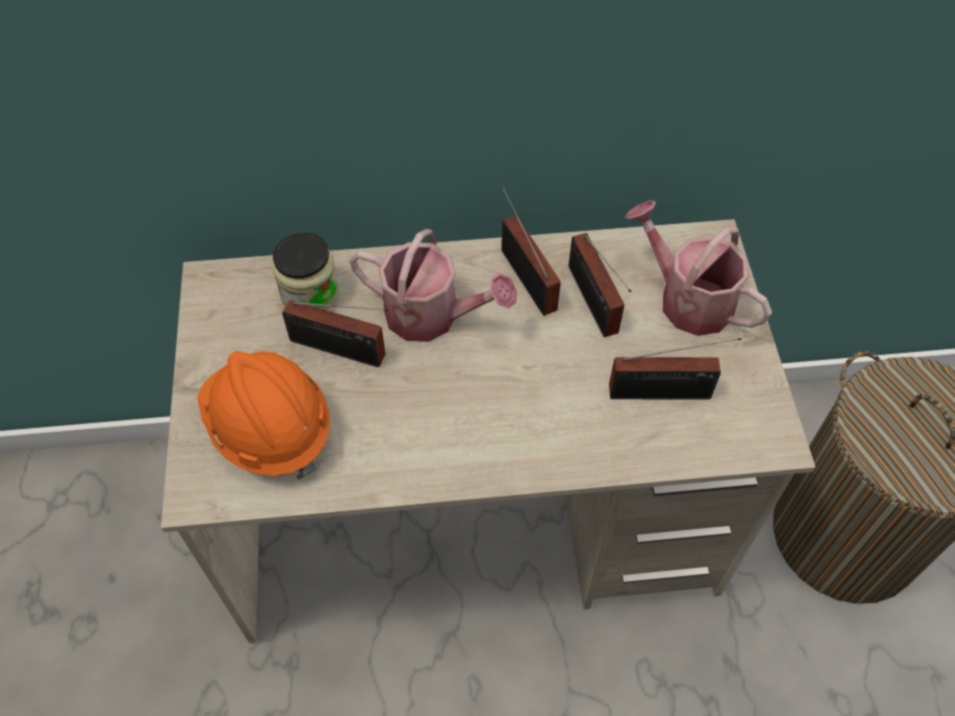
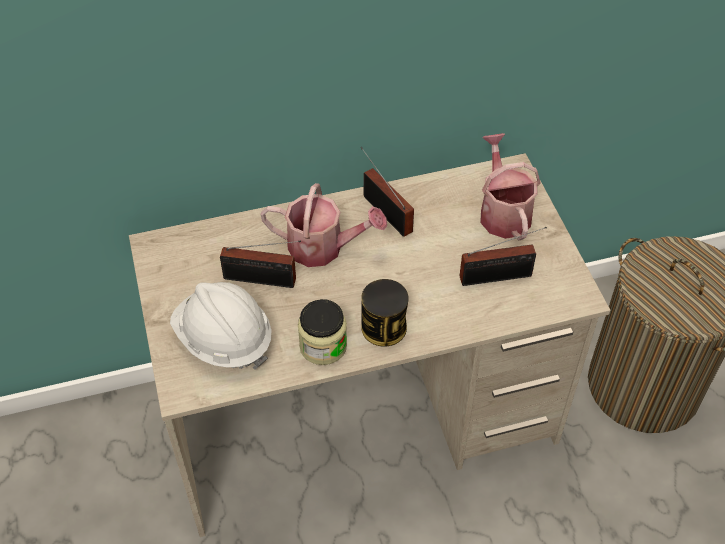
camera: 10 degrees left, 5 degrees down
orange hard hat [197,351,330,480] -> white hard hat [170,282,271,369]
jar [272,232,339,310] -> jar moved to [298,299,347,365]
radio [569,233,631,337] -> none
watering can [625,200,772,336] -> watering can turned 45 degrees clockwise [480,133,540,240]
none -> can [361,279,409,346]

